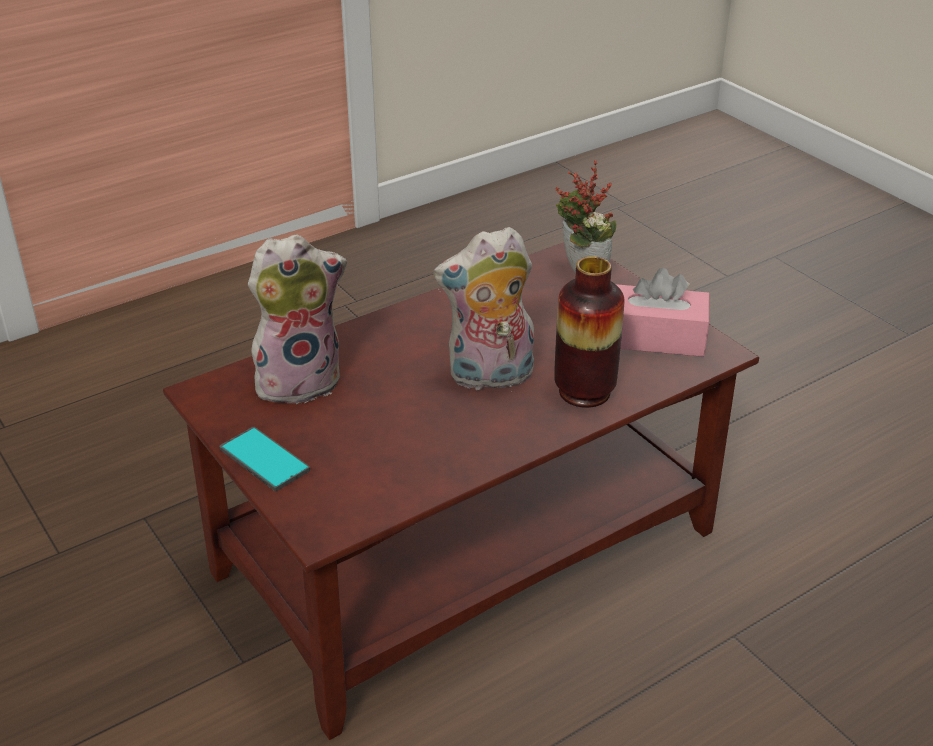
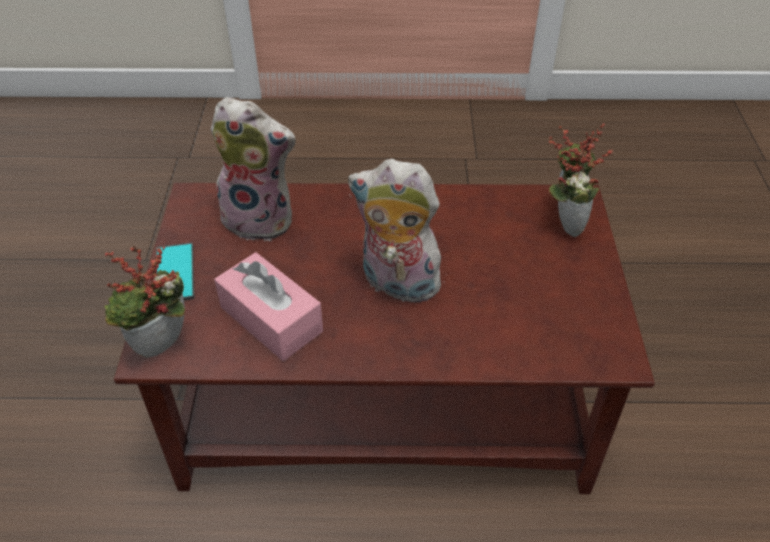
camera: 35 degrees right, 10 degrees up
vase [554,256,625,408] -> none
pink tissue box [616,268,710,357] -> pink tissue box moved to [214,252,323,361]
none -> potted plant [104,245,185,358]

